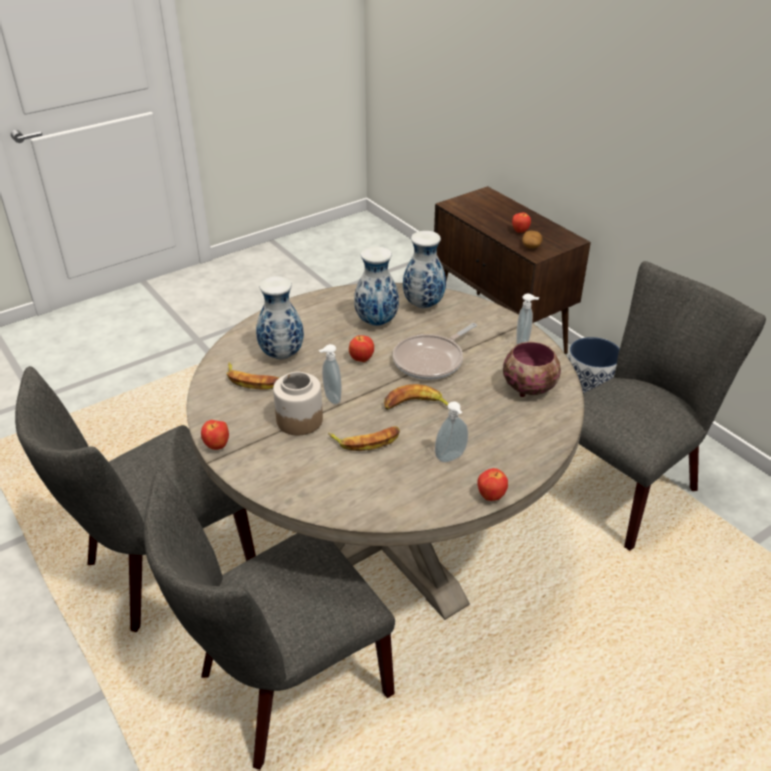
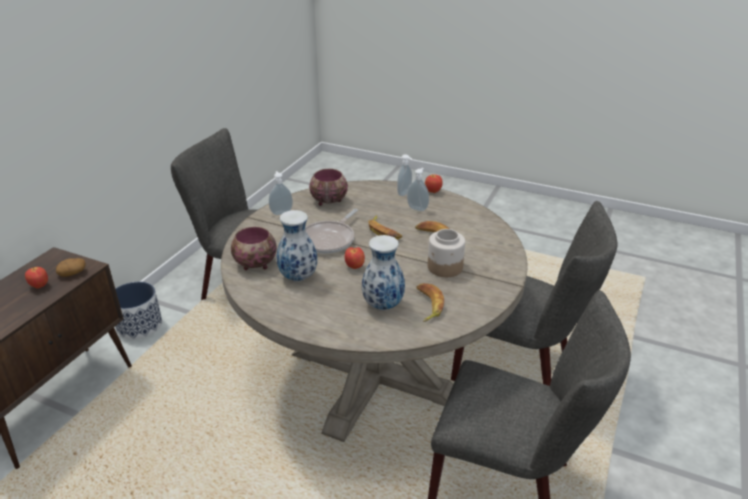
camera: 120 degrees left, 5 degrees down
apple [201,420,229,450] -> none
soap dispenser [319,344,342,404] -> soap dispenser moved to [397,154,412,196]
frying pan [393,323,477,380] -> frying pan turned 105 degrees clockwise [305,209,358,254]
vase [403,231,446,308] -> bowl [231,226,277,270]

